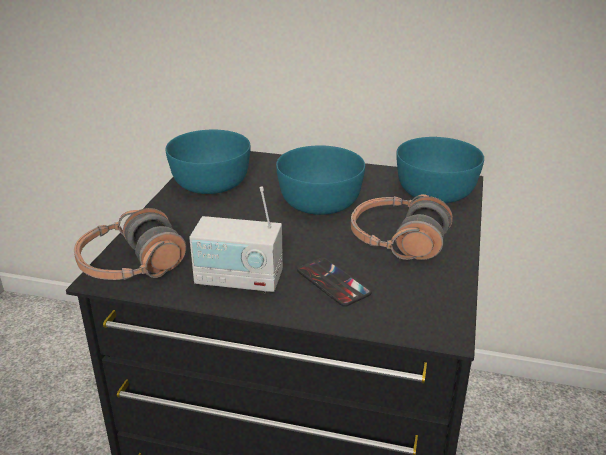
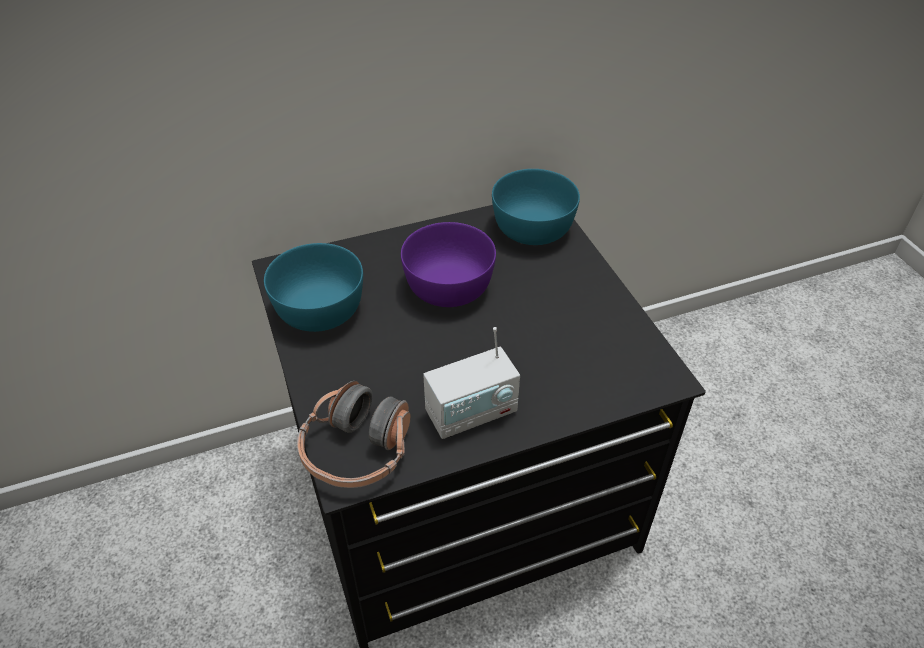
camera: 35 degrees left, 15 degrees up
turquoise bowl [276,145,365,215] -> purple bowl [401,222,496,307]
phone [297,258,372,307] -> none
headphones [351,194,453,260] -> none

